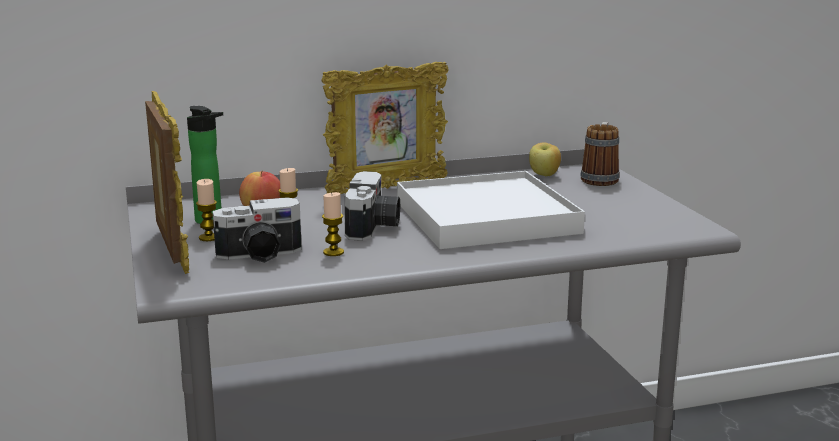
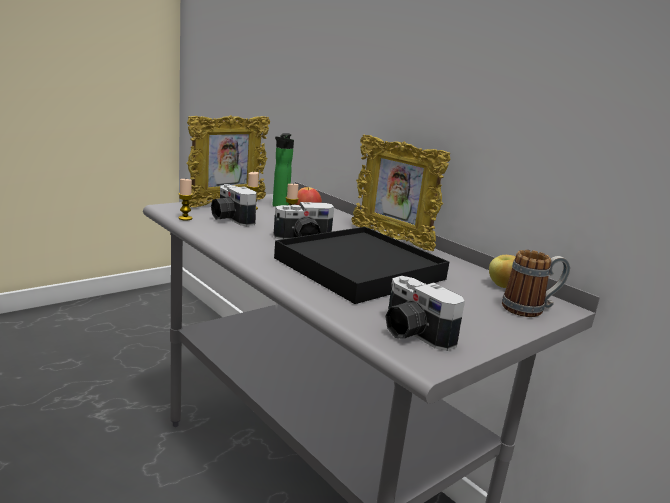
camera: 65 degrees right, 0 degrees up
candle [322,192,344,256] -> candle moved to [178,179,193,221]
white tray [397,171,585,249] -> black tray [274,227,449,304]
none -> camera [385,276,465,351]

